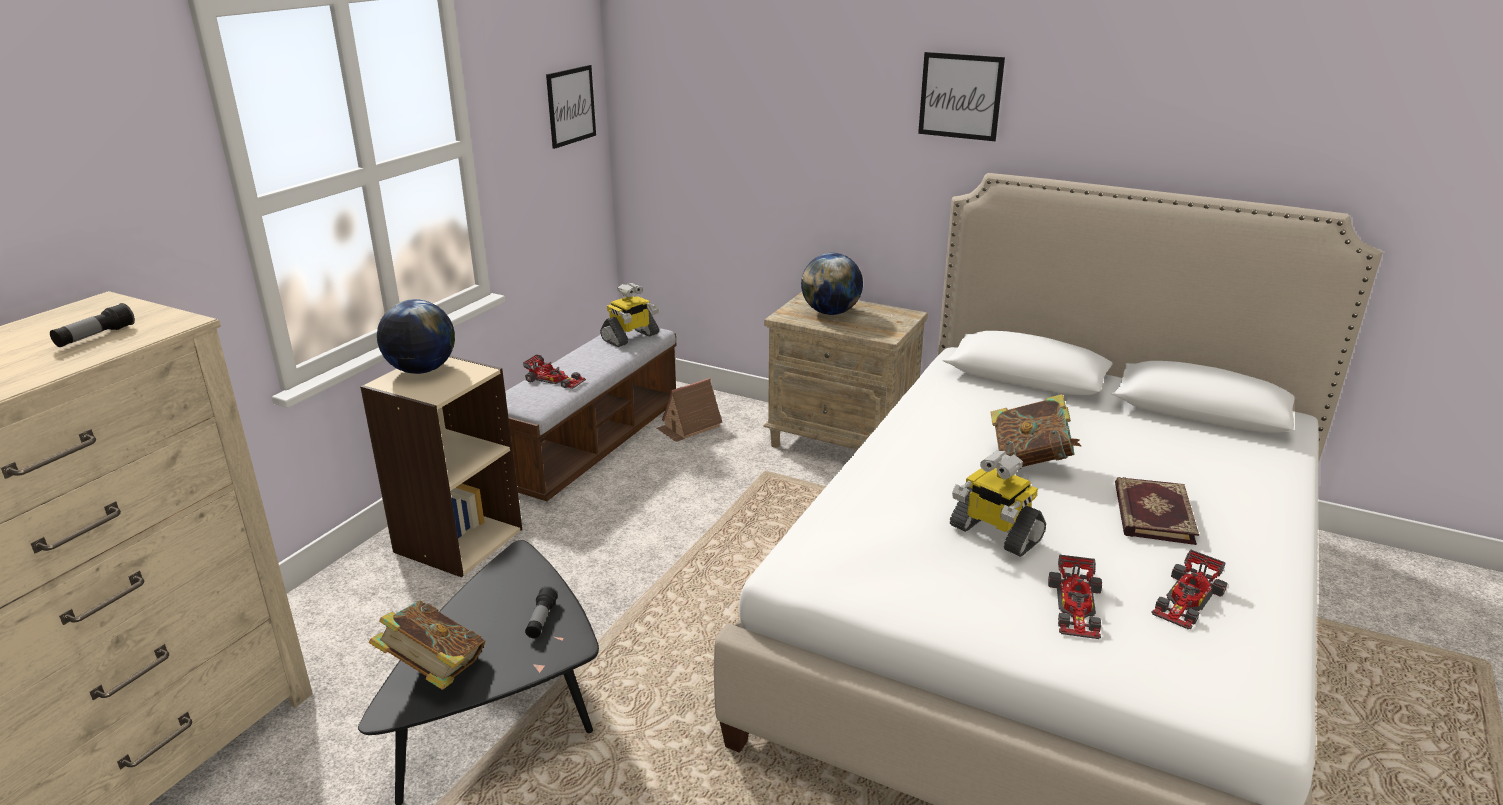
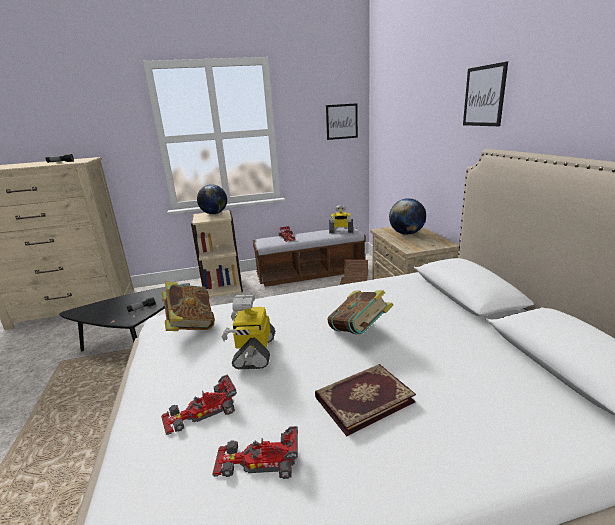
camera: 50 degrees right, 5 degrees down
book [369,600,485,690] -> book moved to [161,282,215,331]

